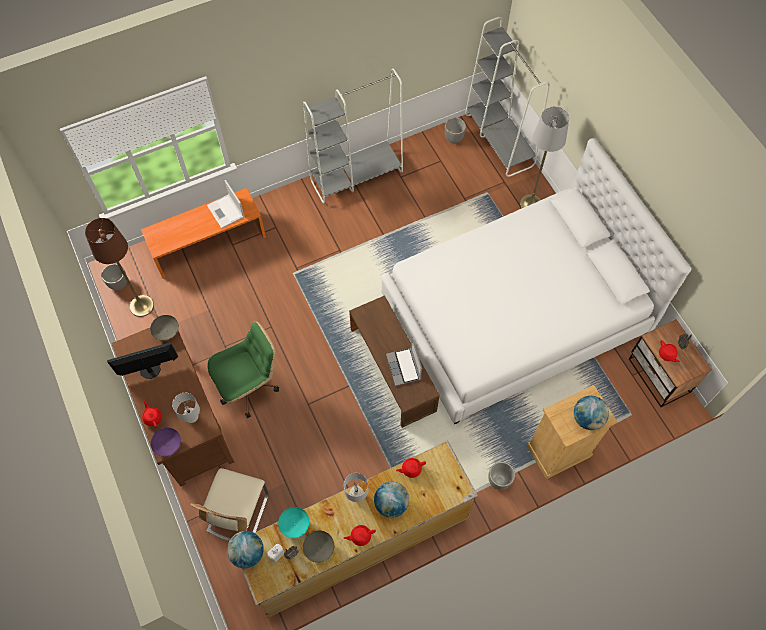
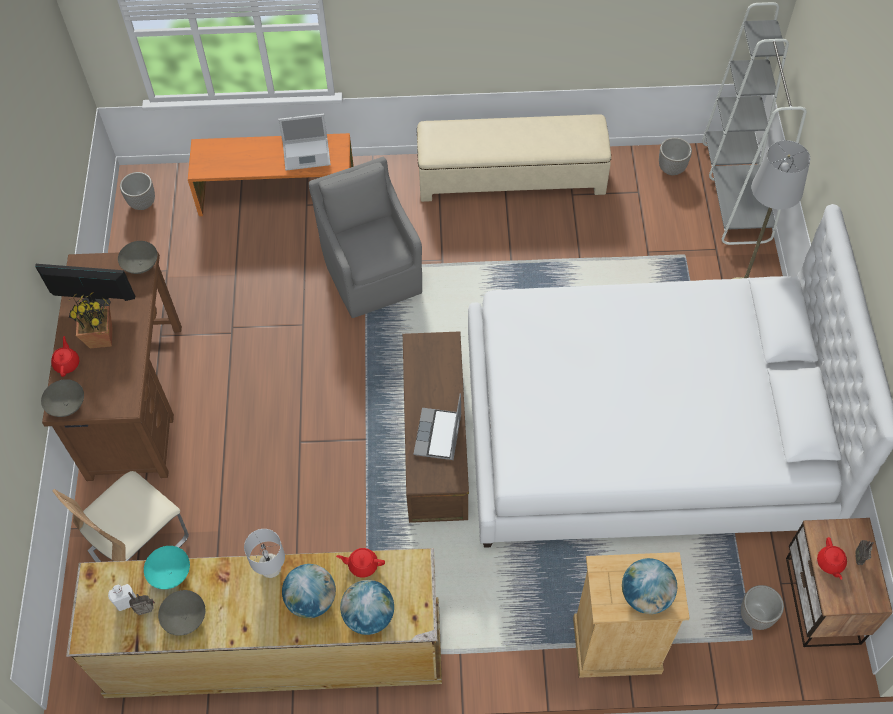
camera: 25 degrees right, 5 degrees down
brown floor lamp [85,218,154,317] -> none
purple bowl [151,428,181,457] -> grey bowl [41,379,84,417]
grey table lamp [172,393,200,423] -> none
laptop [207,180,244,228] -> laptop turned 90 degrees counterclockwise [278,114,331,171]
green office chair [207,322,279,418] -> none
globe [227,531,264,568] -> globe moved to [340,580,394,635]
grey clothes rack [303,68,403,203] -> beige bench [417,114,611,202]
red teapot [343,525,376,546] -> none
planter [488,462,515,490] -> planter moved to [741,585,784,630]
none -> potted plant [69,292,113,348]
none -> grey armchair [309,157,422,318]

